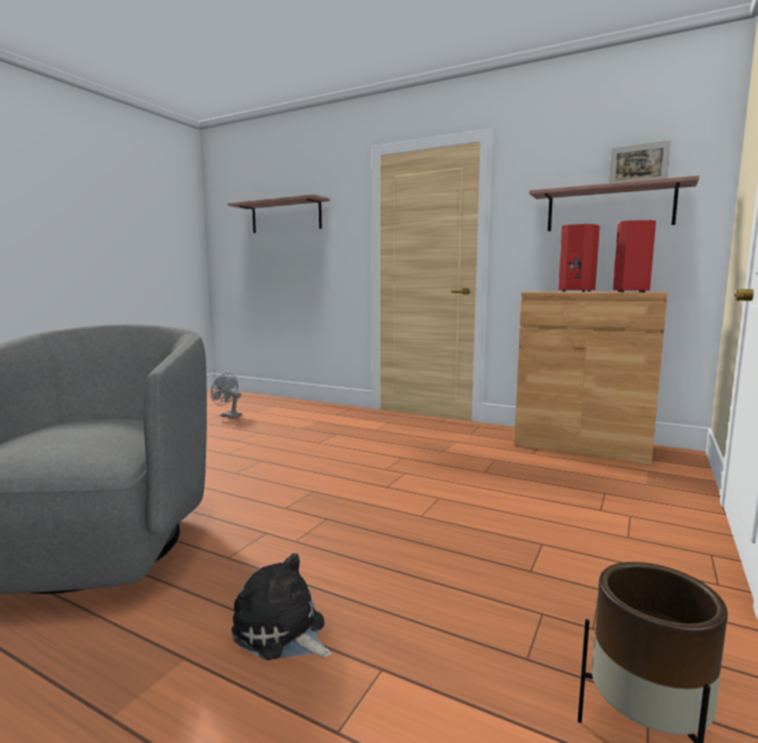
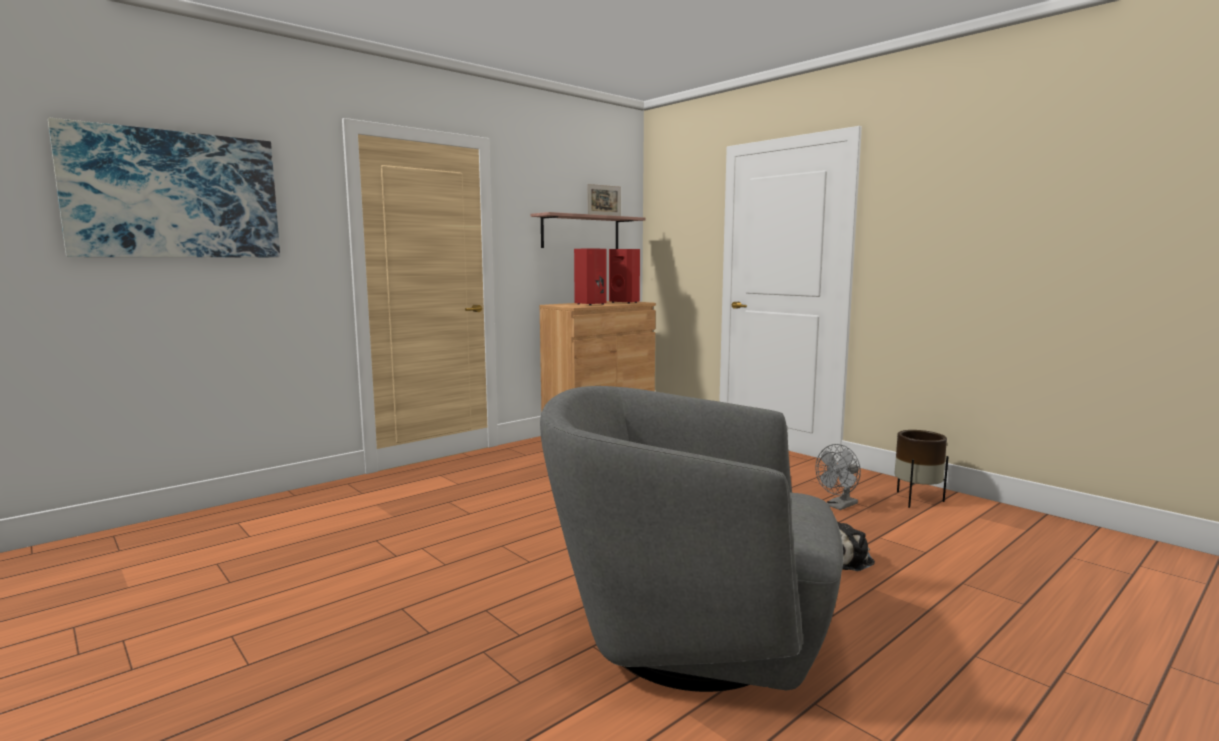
camera: 70 degrees left, 0 degrees up
grey fan [211,373,242,418] -> grey fan moved to [815,444,861,510]
shelf [228,194,330,233] -> picture [48,118,280,257]

